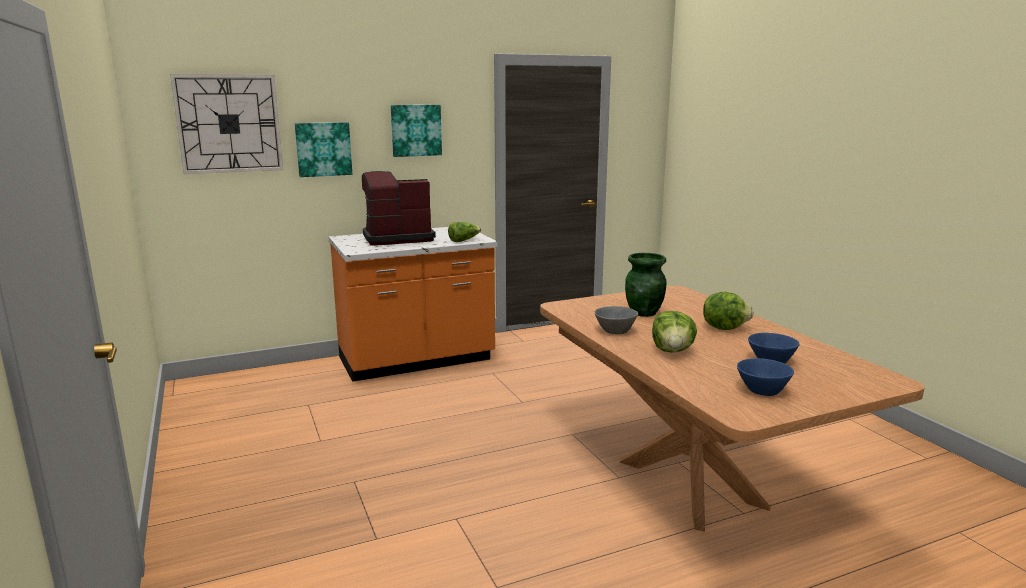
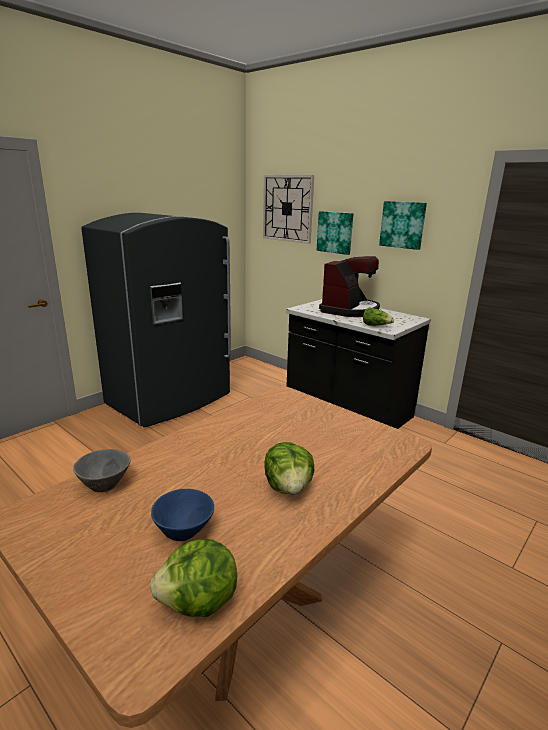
camera: 65 degrees right, 5 degrees up
orange counter [329,227,497,382] -> black counter [286,299,431,429]
coffee machine [362,171,436,246] -> coffee machine turned 75 degrees clockwise [319,256,380,317]
grey bowl [595,306,638,334] -> grey bowl moved to [73,449,131,492]
green vase [625,253,667,317] -> none
lettuce [652,311,697,353] -> lettuce moved to [150,538,237,617]
blue bowl [737,358,794,396] -> none
none -> grey fridge [81,213,231,427]

